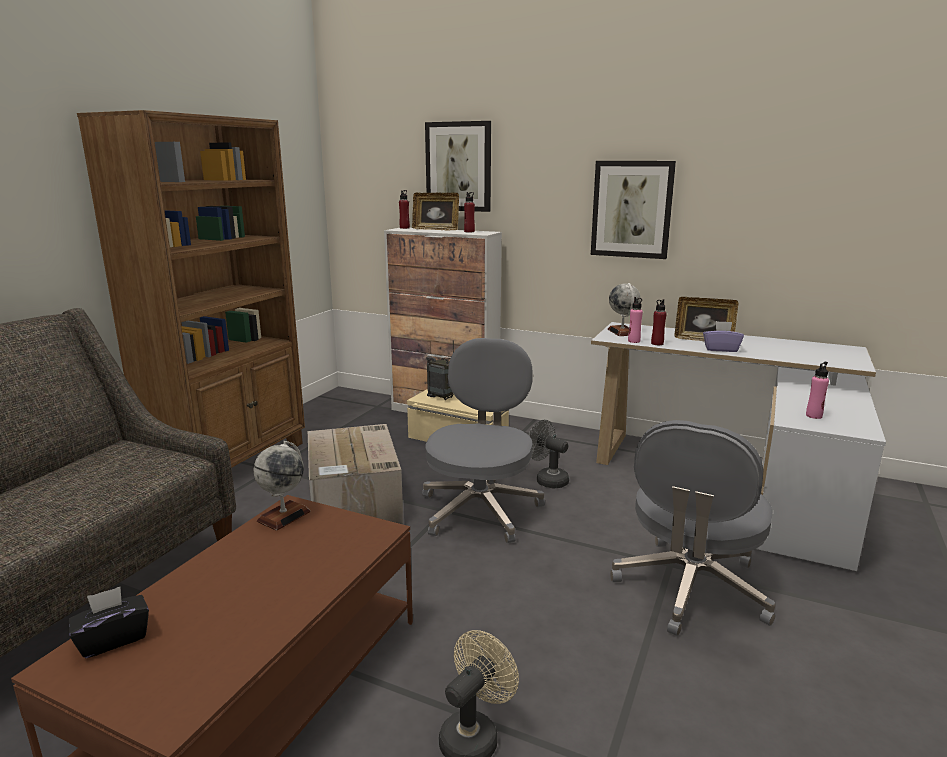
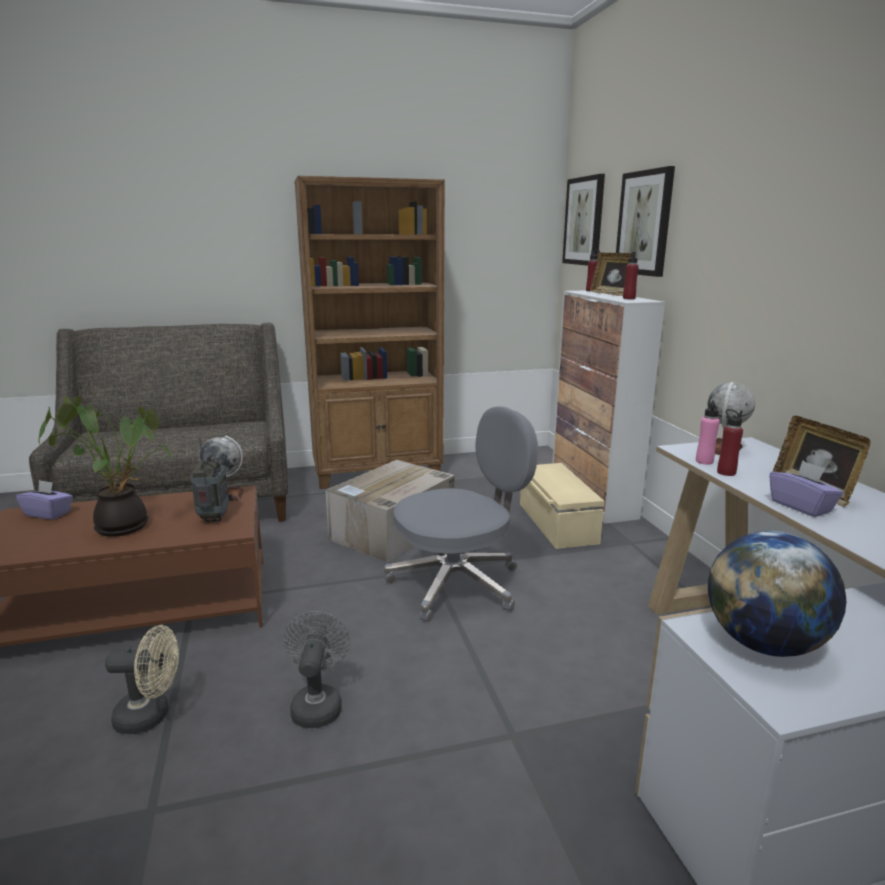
camera: 50 degrees right, 0 degrees up
black tissue box [69,587,149,658] -> purple tissue box [16,480,73,520]
radio [426,340,454,400] -> radio moved to [190,437,229,522]
grey fan [528,420,569,488] -> grey fan moved to [284,611,350,728]
picture [591,161,676,259] -> picture moved to [562,174,605,266]
grey office chair [610,420,775,636] -> none
pink bottle [806,362,829,419] -> globe [708,531,846,657]
none -> potted plant [38,396,173,537]

